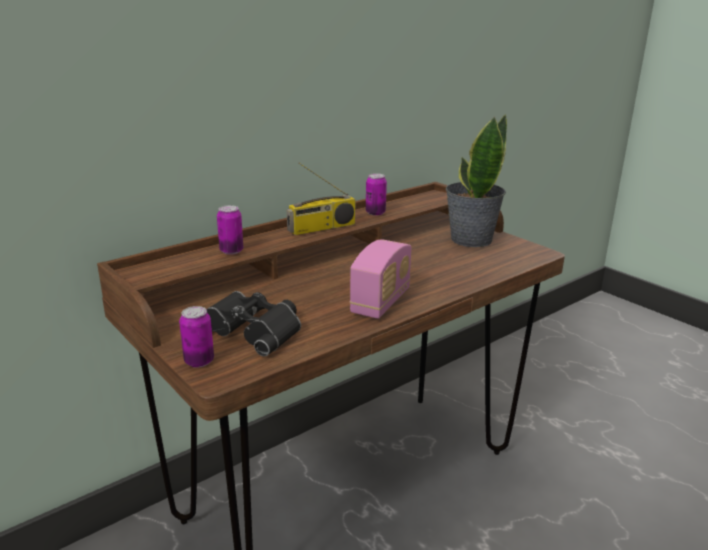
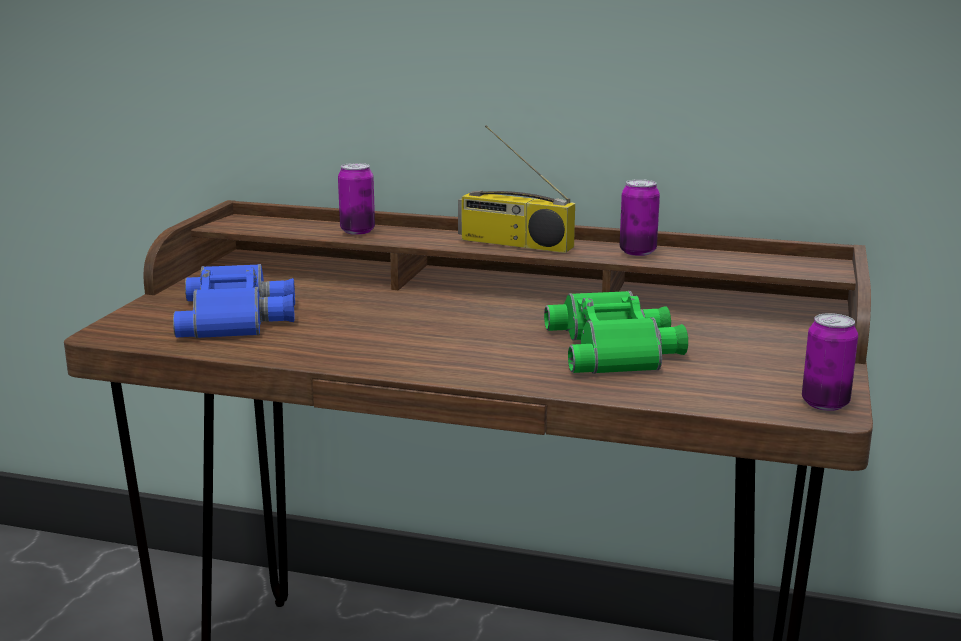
camera: 55 degrees right, 5 degrees down
can [179,306,214,368] -> can moved to [802,313,858,411]
black binoculars [207,291,301,356] -> blue binoculars [173,264,295,338]
radio [350,240,411,319] -> none
potted plant [446,114,507,247] -> none
none -> green binoculars [544,291,688,374]

